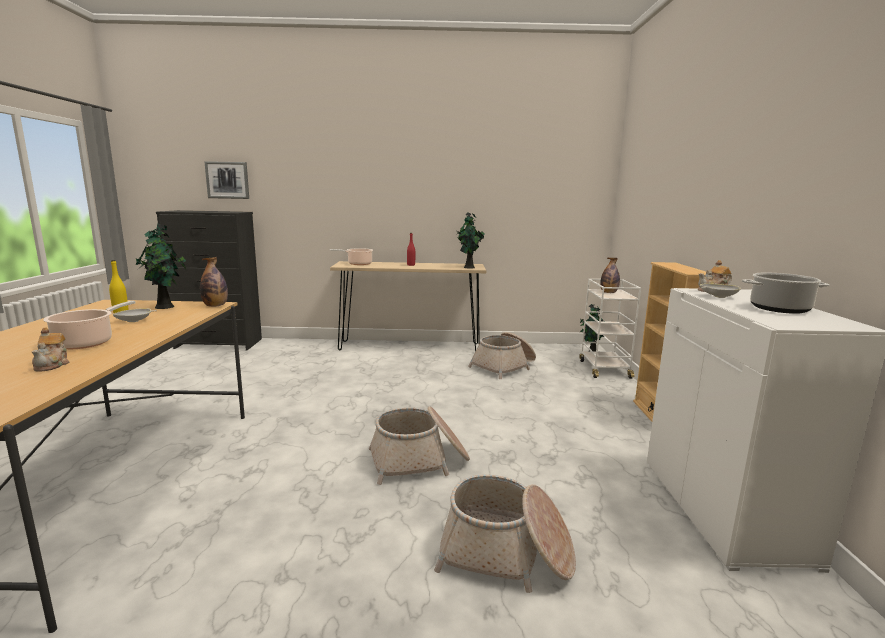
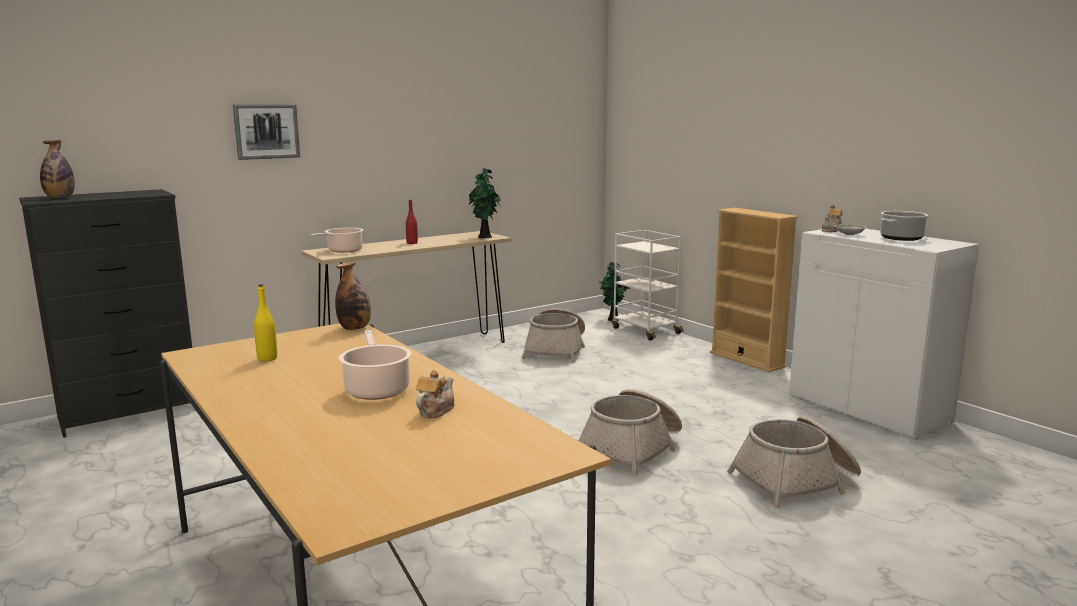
camera: 35 degrees left, 0 degrees up
teapot [32,327,70,371] -> teapot turned 105 degrees counterclockwise [416,370,455,418]
white bowl [113,308,157,322] -> none
potted plant [136,223,186,309] -> none
picture [204,161,249,199] -> picture moved to [233,104,300,160]
bottle [600,258,620,293] -> bottle moved to [40,140,75,198]

